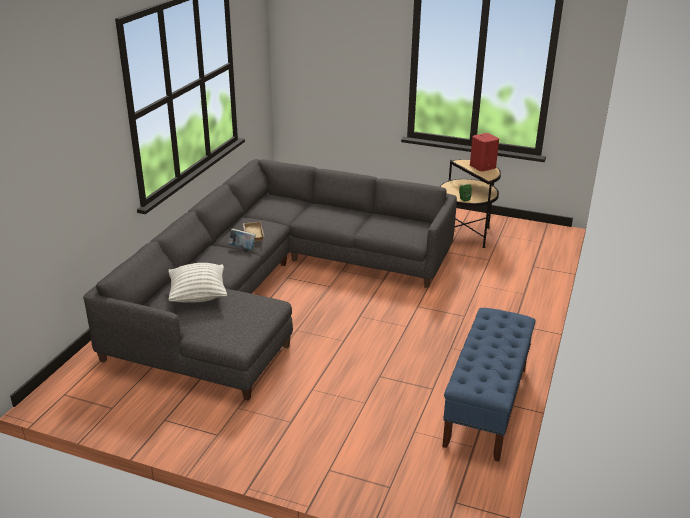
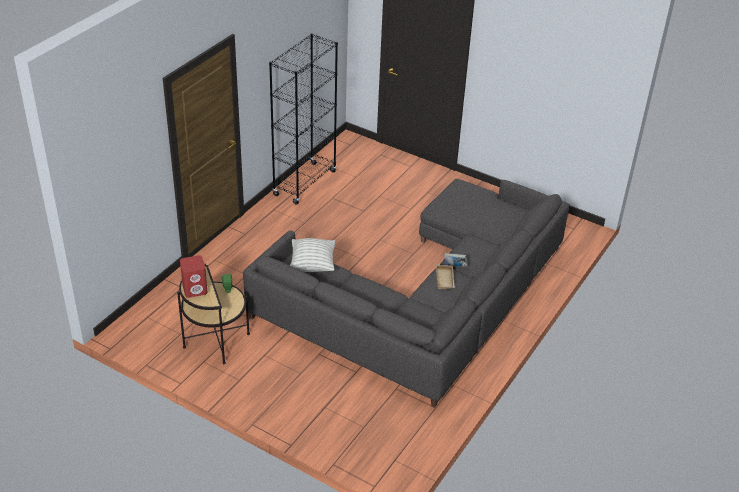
camera: 170 degrees left, 10 degrees up
pillow [168,263,227,302] -> pillow moved to [290,238,335,272]
blue bench [442,308,536,462] -> black bookcase [269,33,338,205]

